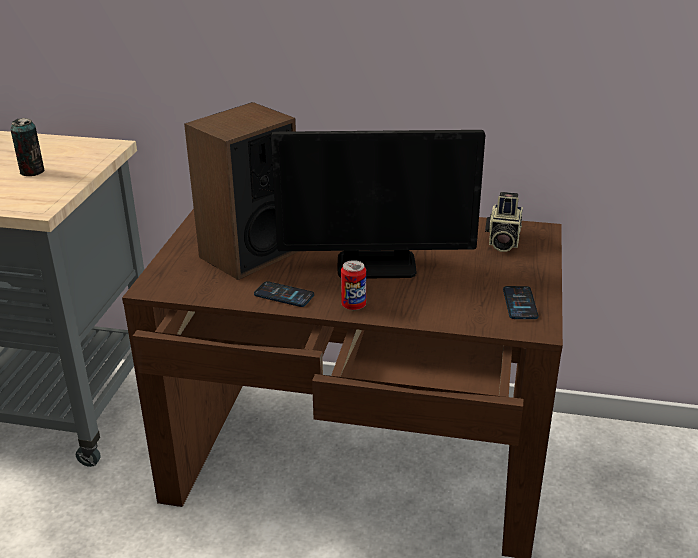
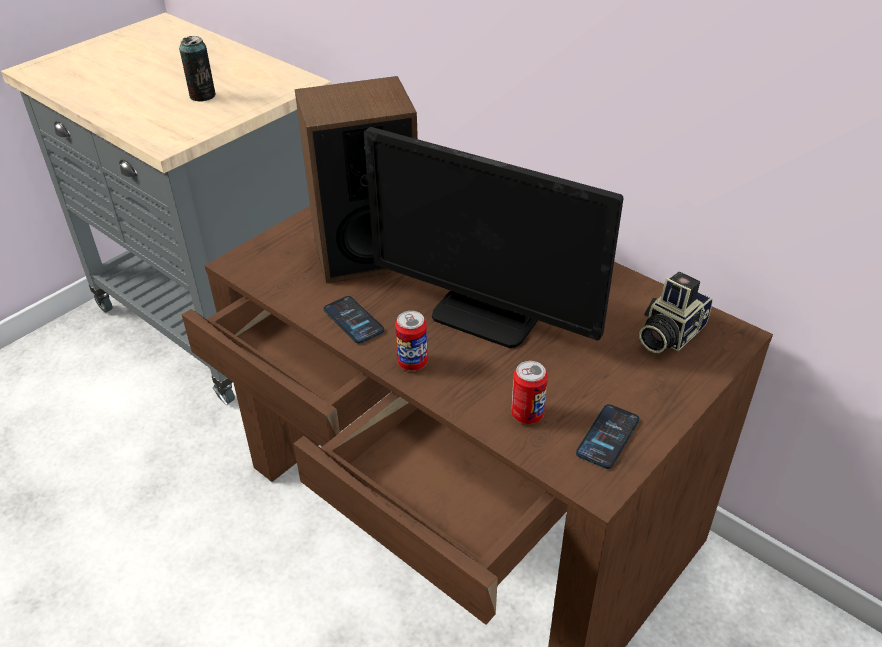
camera: 30 degrees right, 10 degrees up
none -> can [511,361,548,424]

